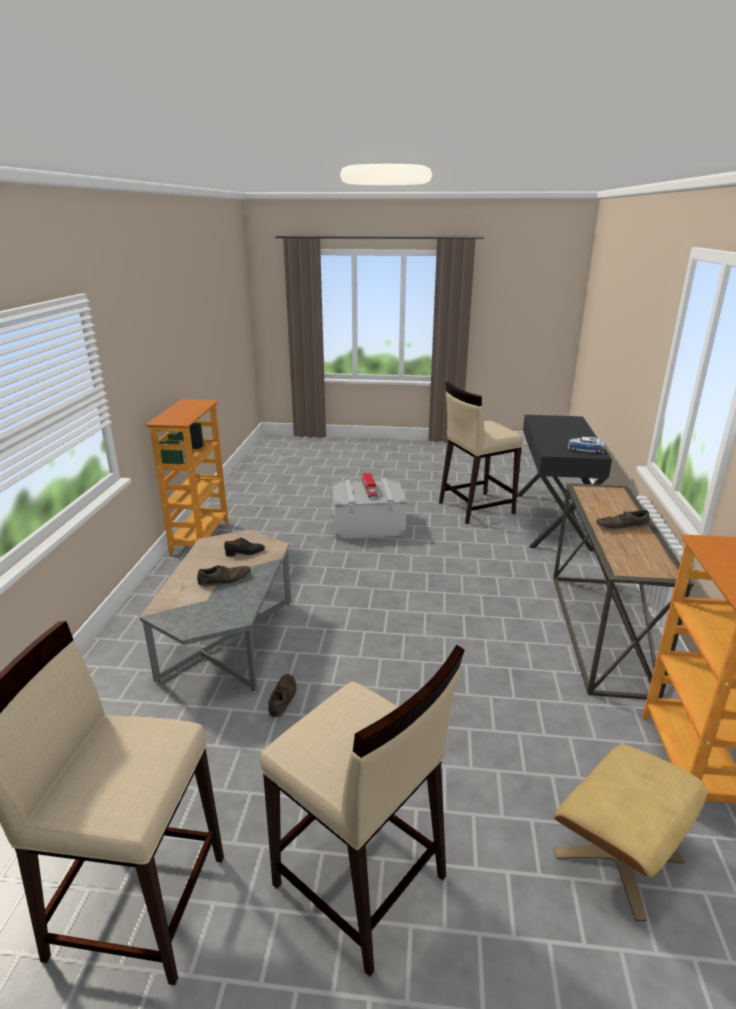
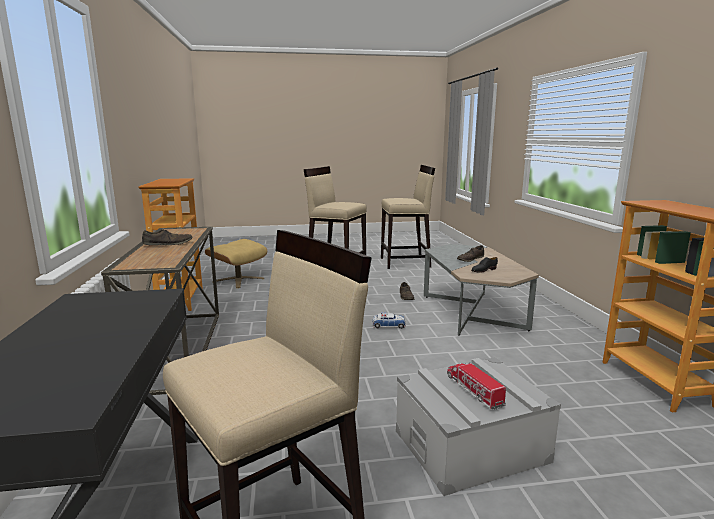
camera: 165 degrees right, 10 degrees down
toy car [568,437,605,454] -> toy car moved to [372,313,406,329]

